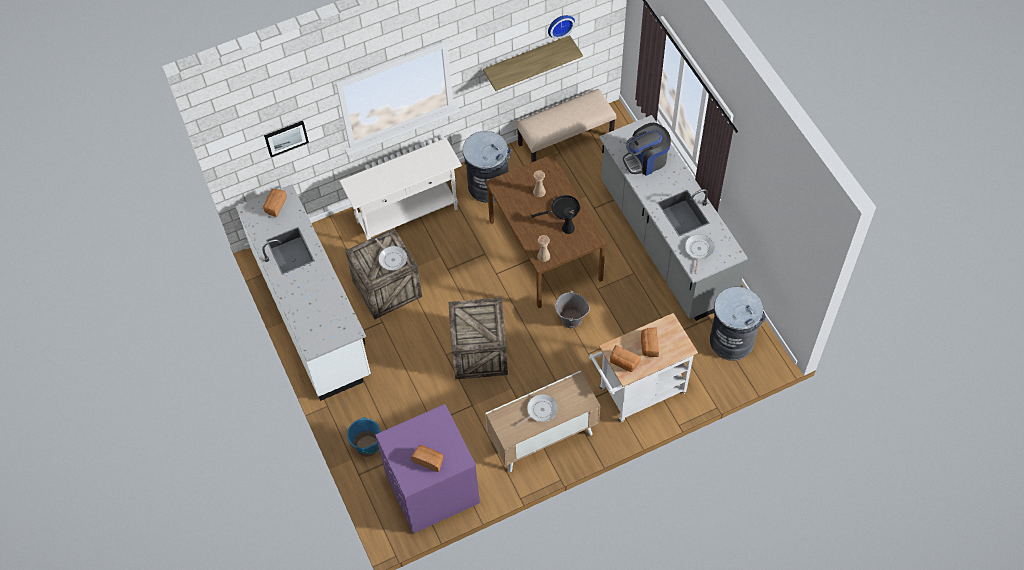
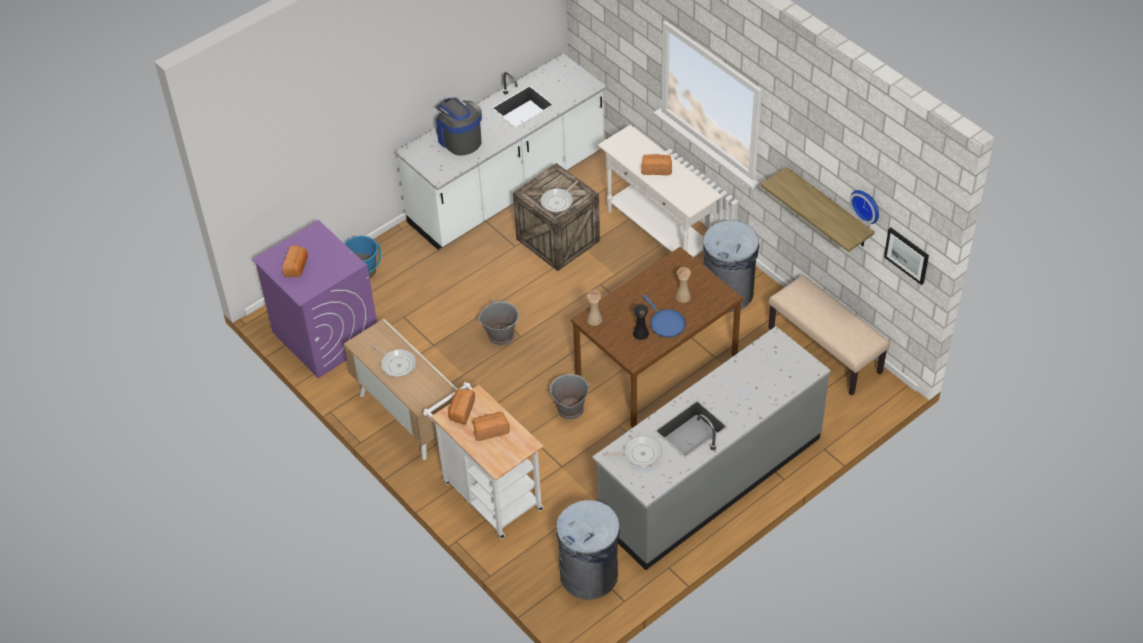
camera: 75 degrees right, 10 degrees down
bread [263,189,287,217] -> bread moved to [641,154,672,175]
picture [264,121,309,157] -> picture moved to [884,227,929,285]
crate [448,297,508,379] -> grey bucket [478,300,519,346]
black frying pan [531,195,580,220] -> blue frying pan [643,295,686,338]
coffee machine [623,123,671,176] -> coffee machine moved to [436,98,482,156]

